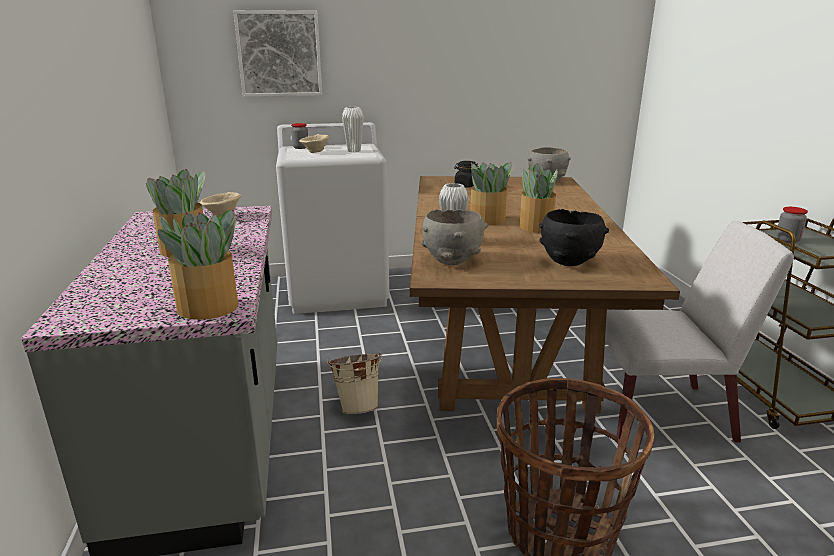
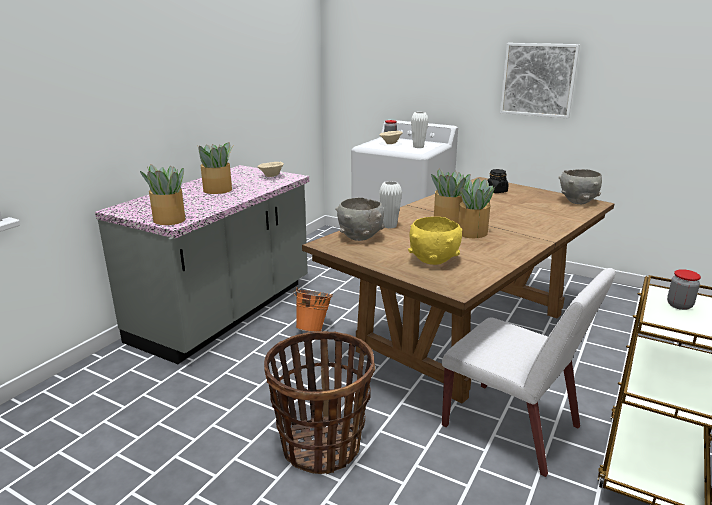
camera: 40 degrees right, 0 degrees up
picture [233,10,322,97] -> picture moved to [500,43,580,119]
beige bucket [327,351,382,414] -> orange bucket [293,287,333,332]
black bowl [539,209,609,266] -> yellow bowl [408,217,462,265]

